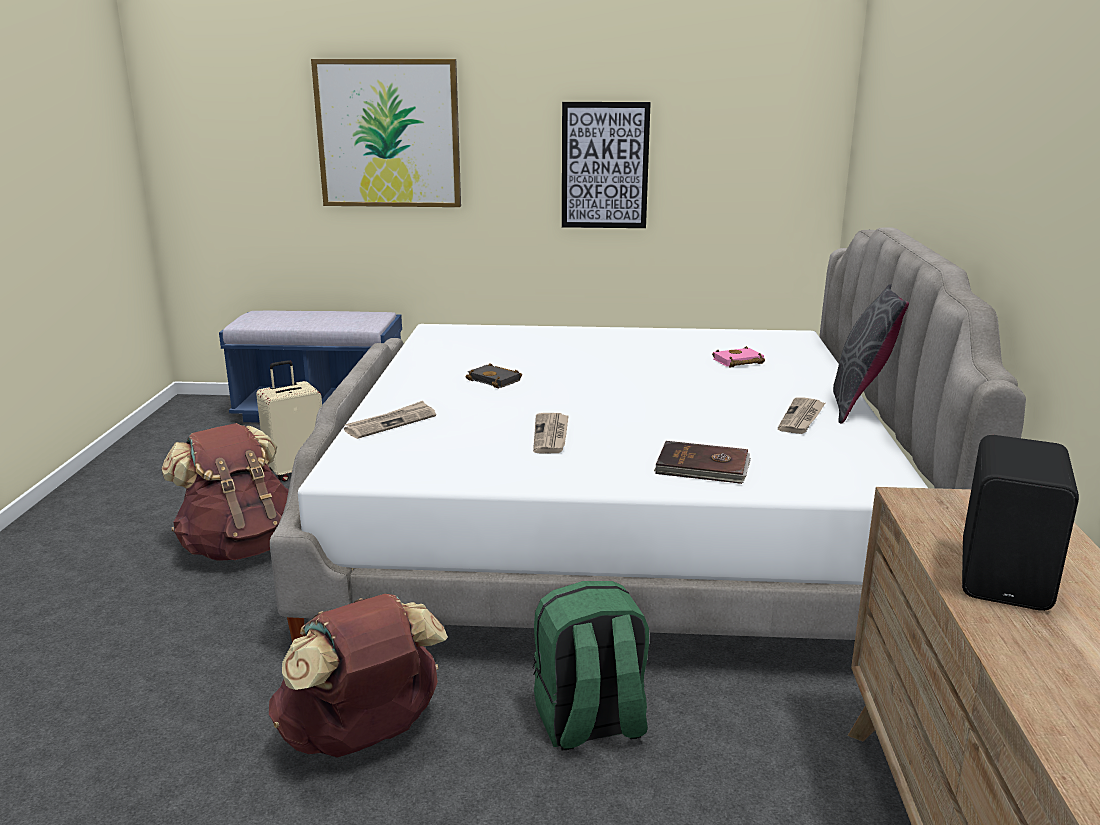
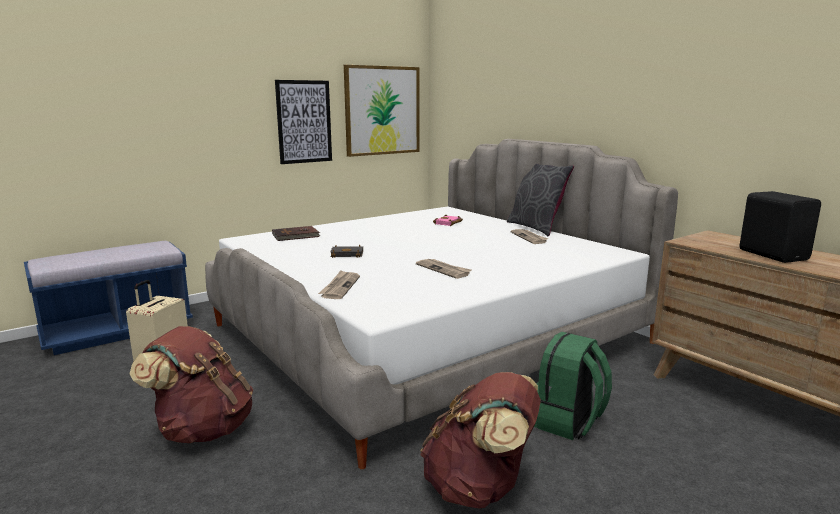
camera: 40 degrees left, 5 degrees down
picture [311,59,461,207] -> picture moved to [344,65,419,157]
brown book [654,441,751,484] -> brown book moved to [272,226,320,241]

